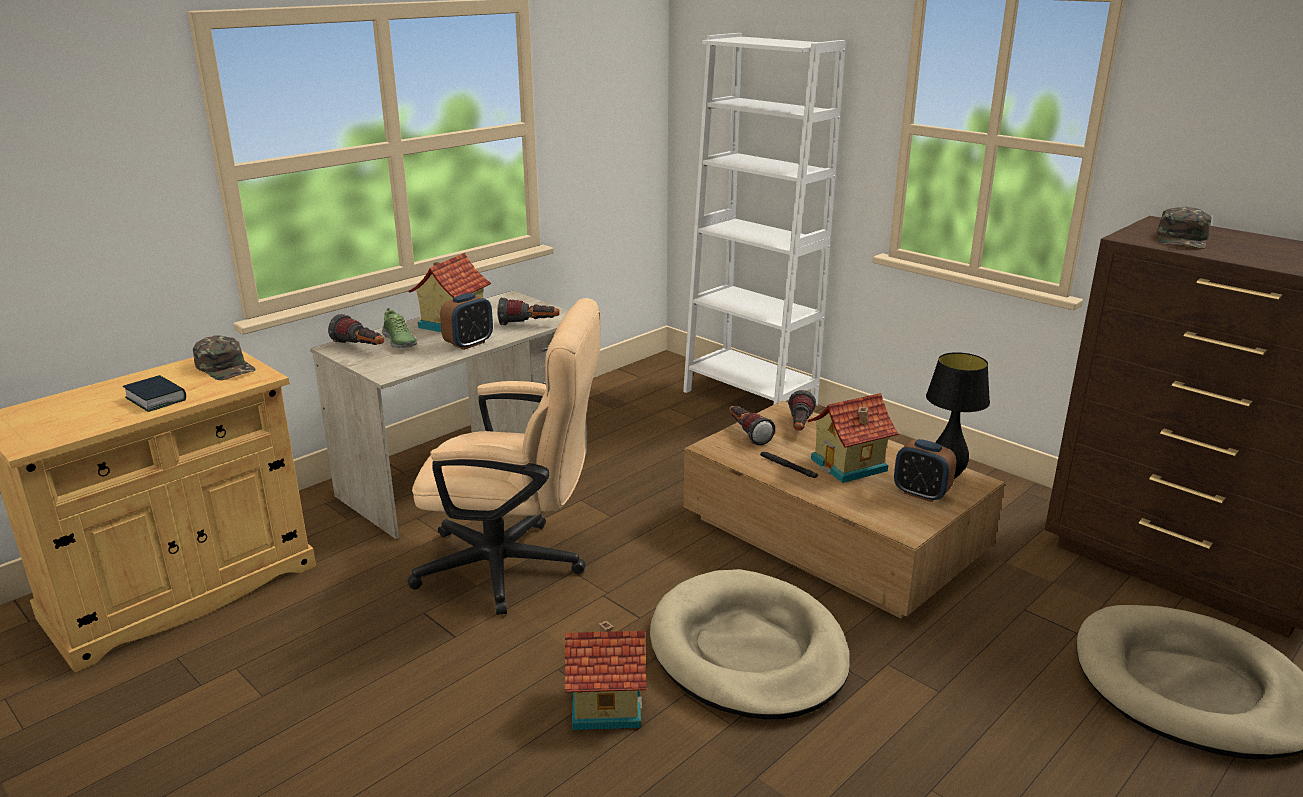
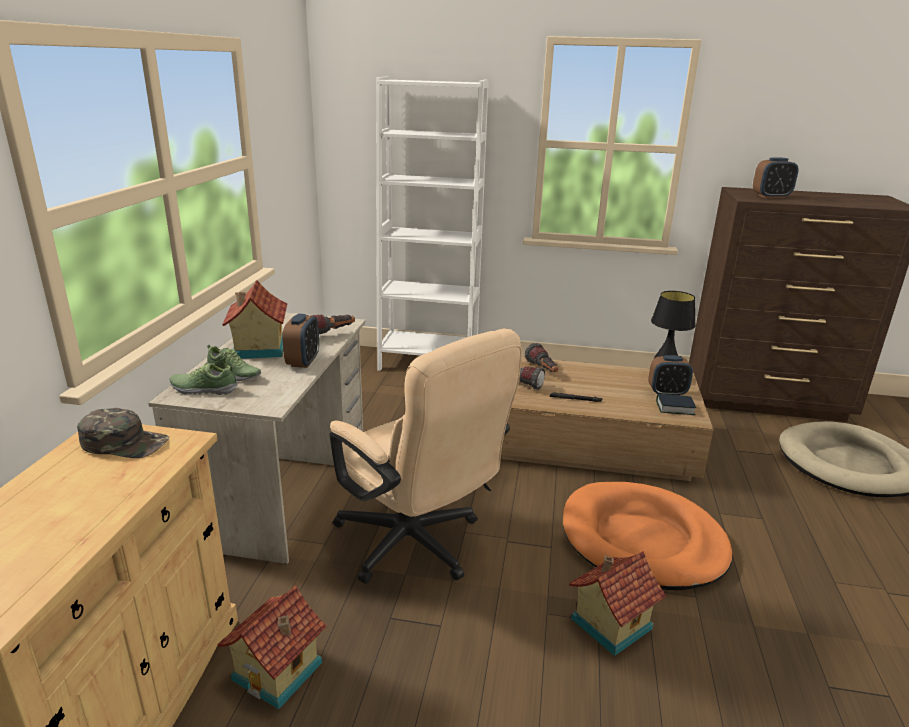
camera: 35 degrees left, 0 degrees up
book [123,375,186,412] -> book moved to [656,394,696,415]
flashlight [328,314,384,345] -> shoe [169,363,238,395]
beige office chair [407,298,600,615] -> beige office chair turned 75 degrees clockwise [329,328,522,584]
beige dog bed [650,569,850,719] -> orange dog bed [563,482,733,590]
toy house [807,393,899,483] -> toy house moved to [217,585,327,710]
green cap [1157,207,1211,249] -> alarm clock [753,158,798,198]

